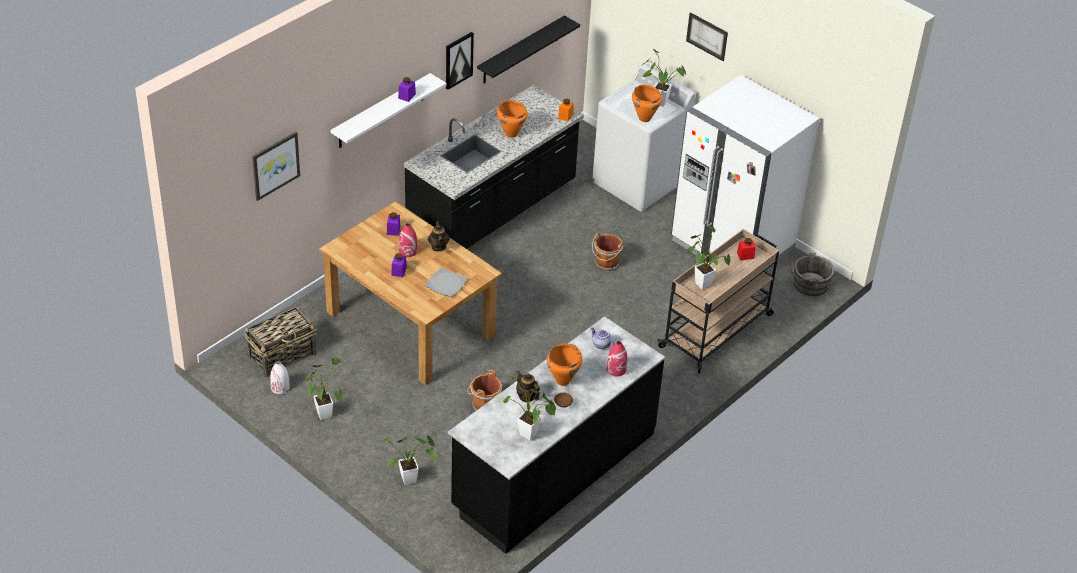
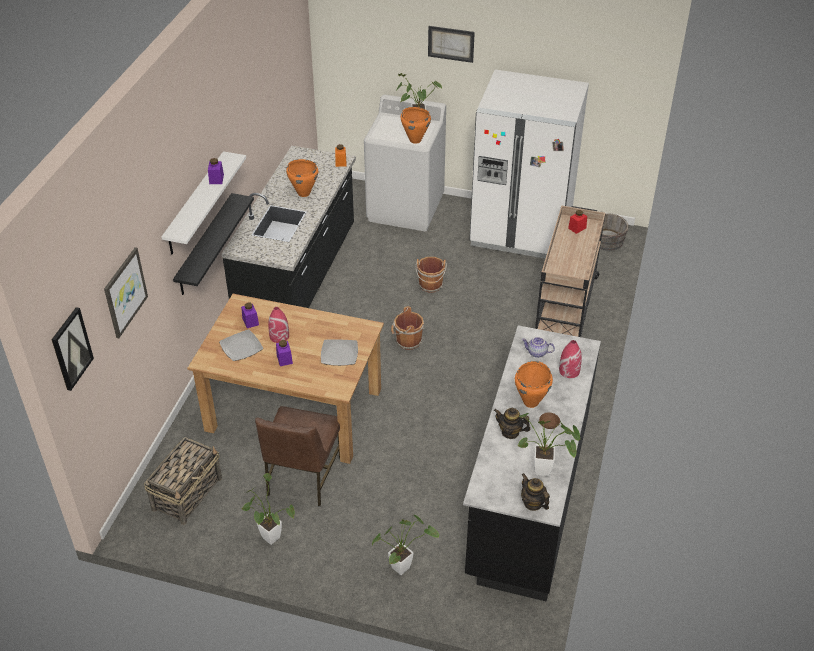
camera: 25 degrees left, 0 degrees up
white vase [270,361,290,394] -> none
teapot [428,221,450,252] -> teapot moved to [521,473,550,511]
picture [446,32,474,90] -> picture moved to [51,307,94,391]
brown bucket [467,370,502,411] -> brown bucket moved to [391,306,424,350]
black shelf [477,15,580,84] -> black shelf moved to [173,193,254,295]
potted plant [685,226,730,290] -> none
none -> plate [219,329,263,361]
none -> brown chair [255,406,340,507]

